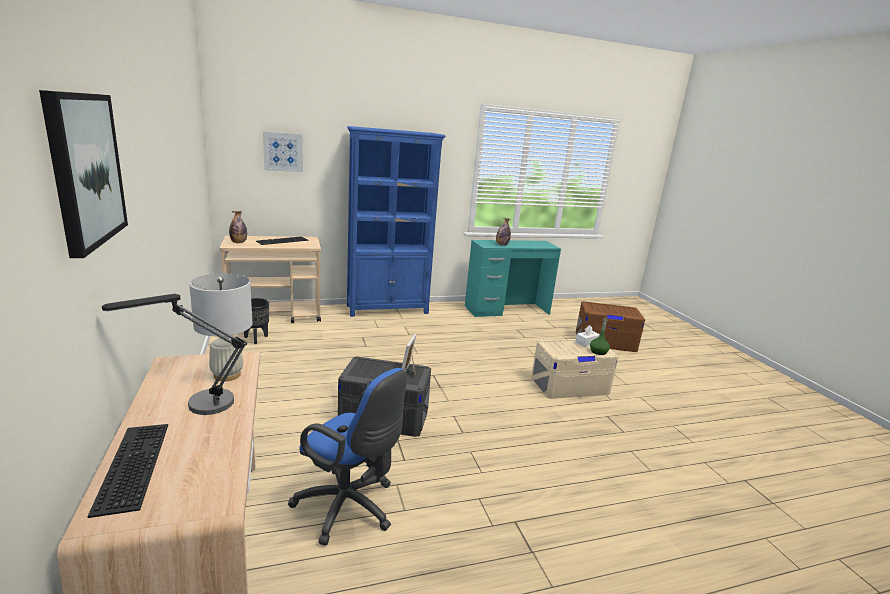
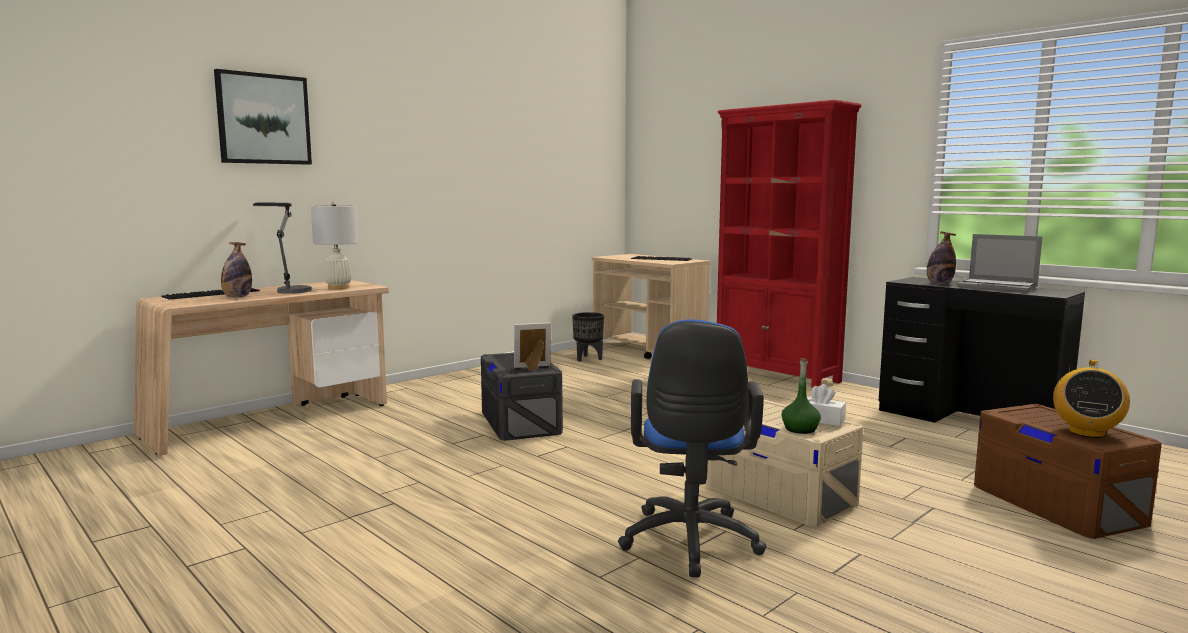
camera: 65 degrees right, 10 degrees down
bottle [229,211,247,243] -> bottle moved to [221,242,252,298]
picture [263,131,303,172] -> none
blue office chair [288,368,407,546] -> blue office chair moved to [618,319,766,577]
blue bookcase [347,126,446,317] -> red bookcase [717,100,862,390]
turquoise desk [465,240,561,317] -> black desk [879,277,1085,423]
none -> laptop [957,234,1042,293]
none -> radio [1053,359,1130,438]

